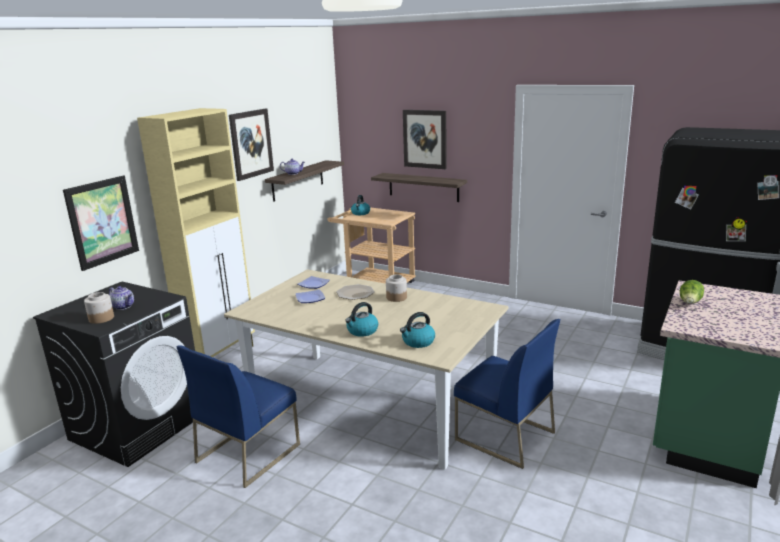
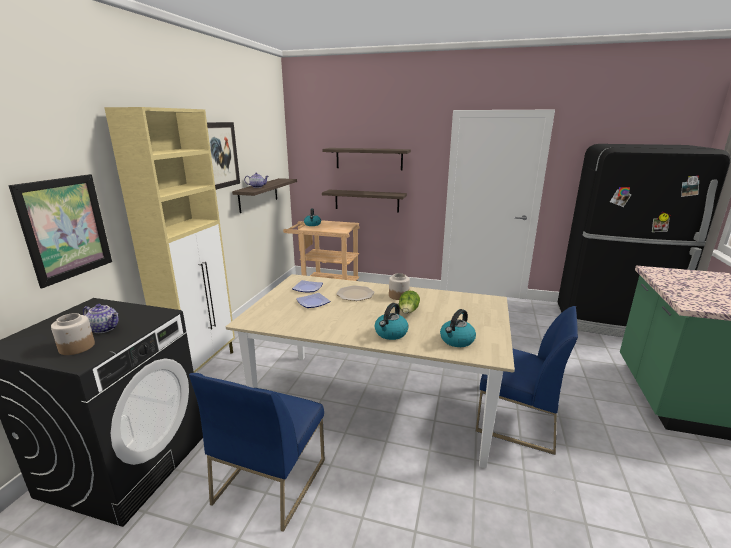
camera: 15 degrees left, 0 degrees up
picture [403,110,447,169] -> shelf [322,148,411,170]
lettuce [680,280,704,304] -> lettuce moved to [399,290,420,314]

